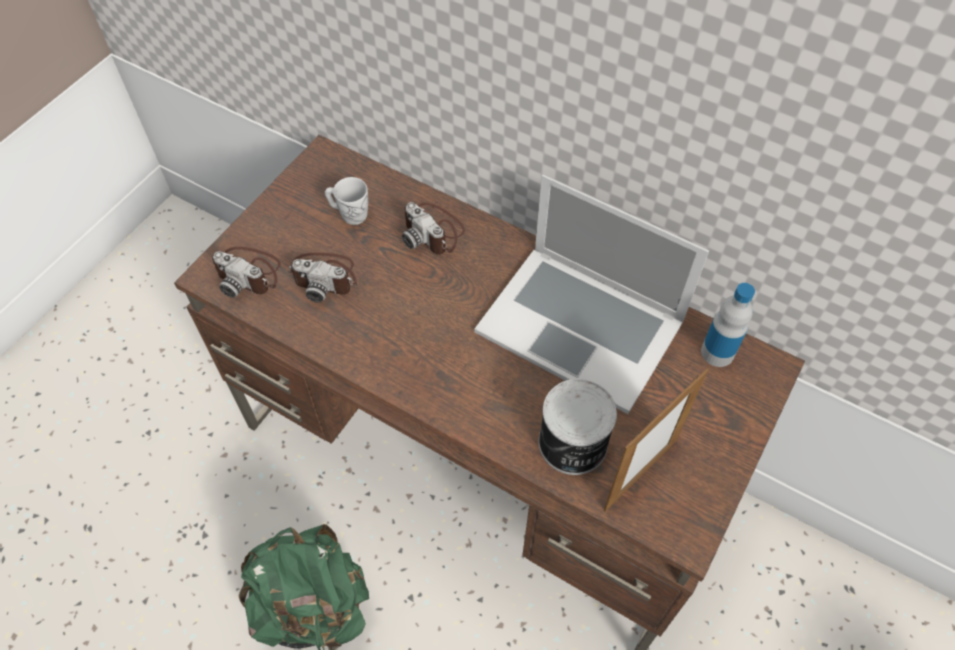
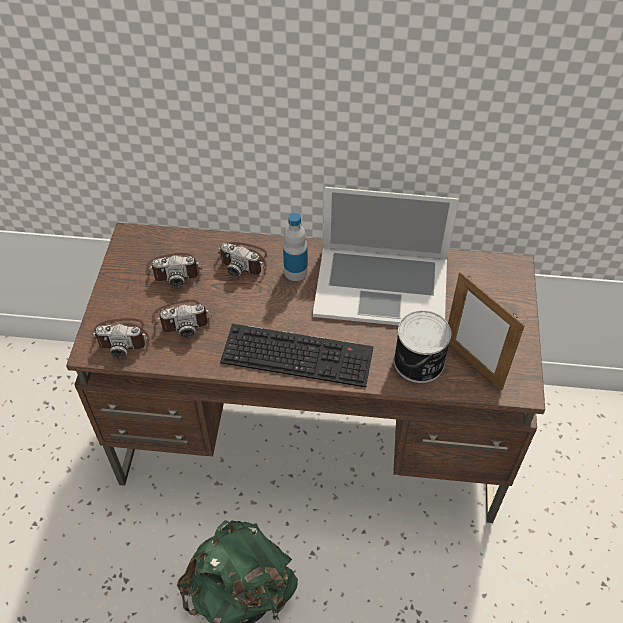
camera: 25 degrees left, 5 degrees down
white mug [325,177,368,225] -> camera [146,253,202,287]
picture frame [604,368,709,512] -> picture frame turned 120 degrees clockwise [448,272,525,391]
bottle [701,283,755,367] -> bottle moved to [283,212,308,281]
none -> keyboard [220,324,374,388]

